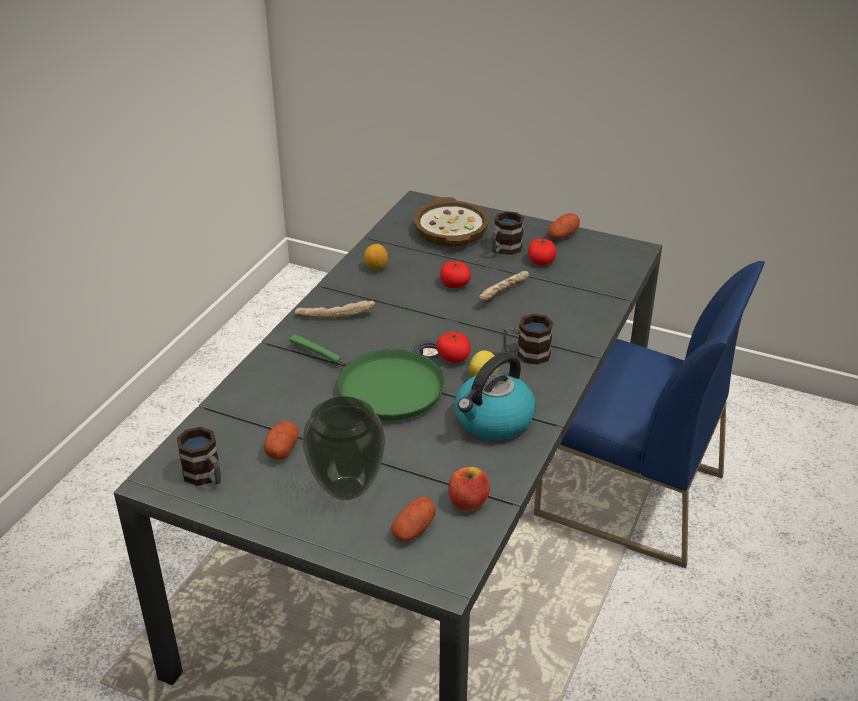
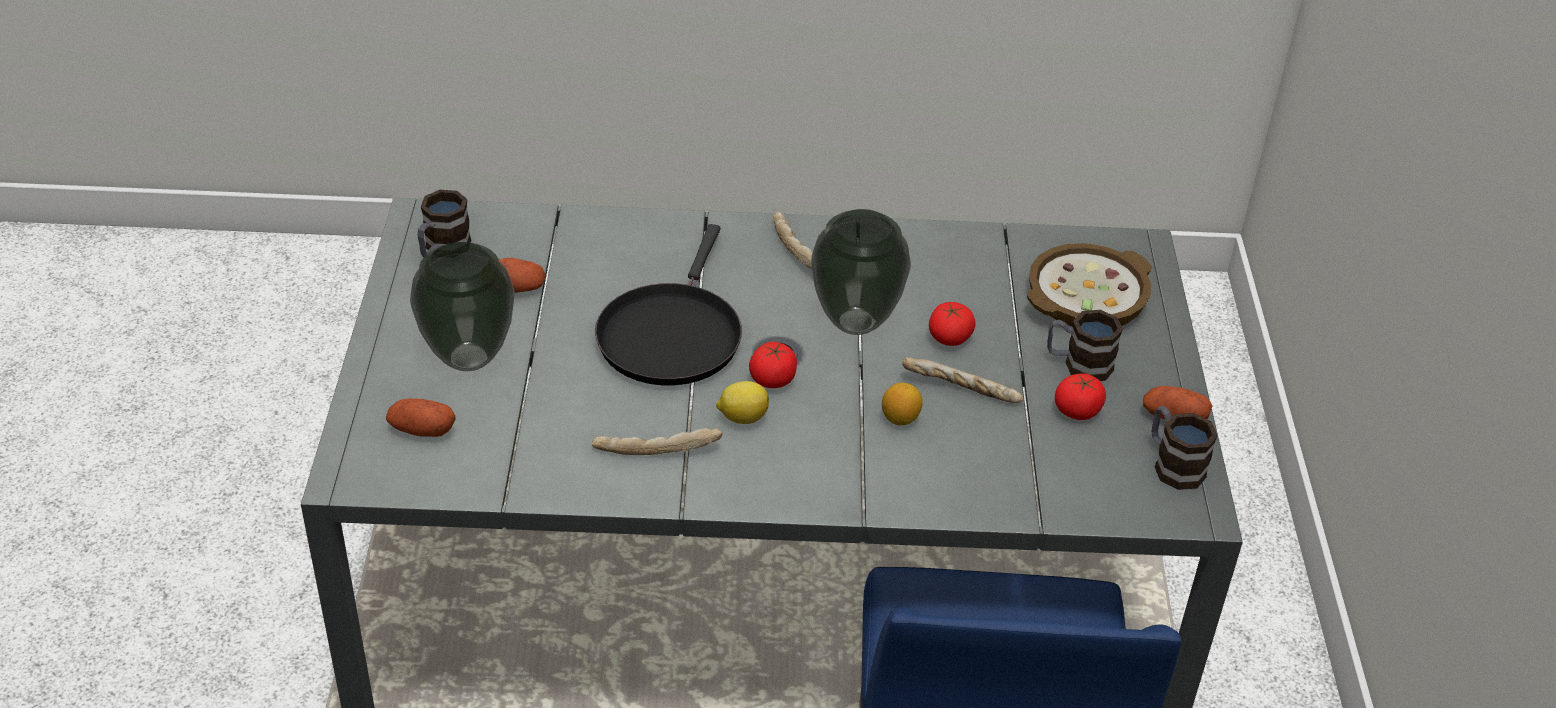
camera: 65 degrees right, 5 degrees up
green frying pan [289,335,445,421] -> black frying pan [595,224,742,385]
lemon [364,244,388,270] -> lemon moved to [882,383,923,425]
apple [448,467,490,511] -> none
kettle [454,353,536,440] -> bread [592,428,722,455]
mug [503,314,553,365] -> mug moved to [1152,406,1218,490]
none -> vase [811,209,911,335]

